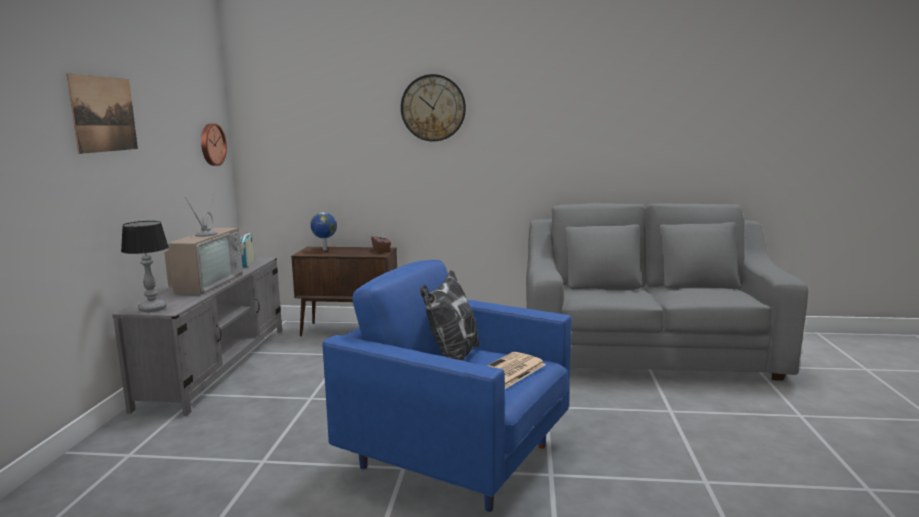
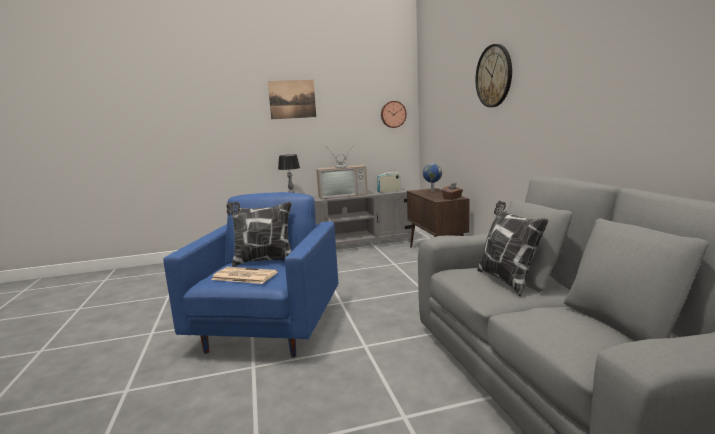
camera: 70 degrees right, 0 degrees up
none -> pillow [477,201,549,297]

